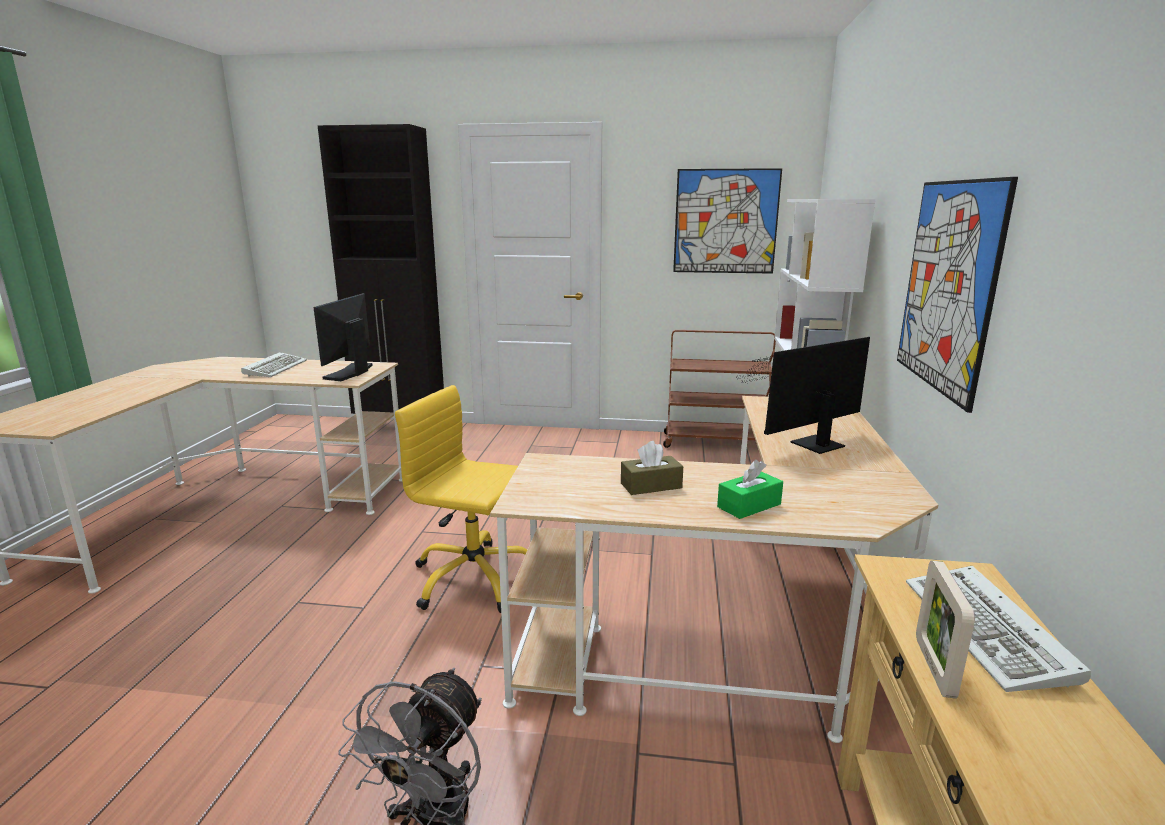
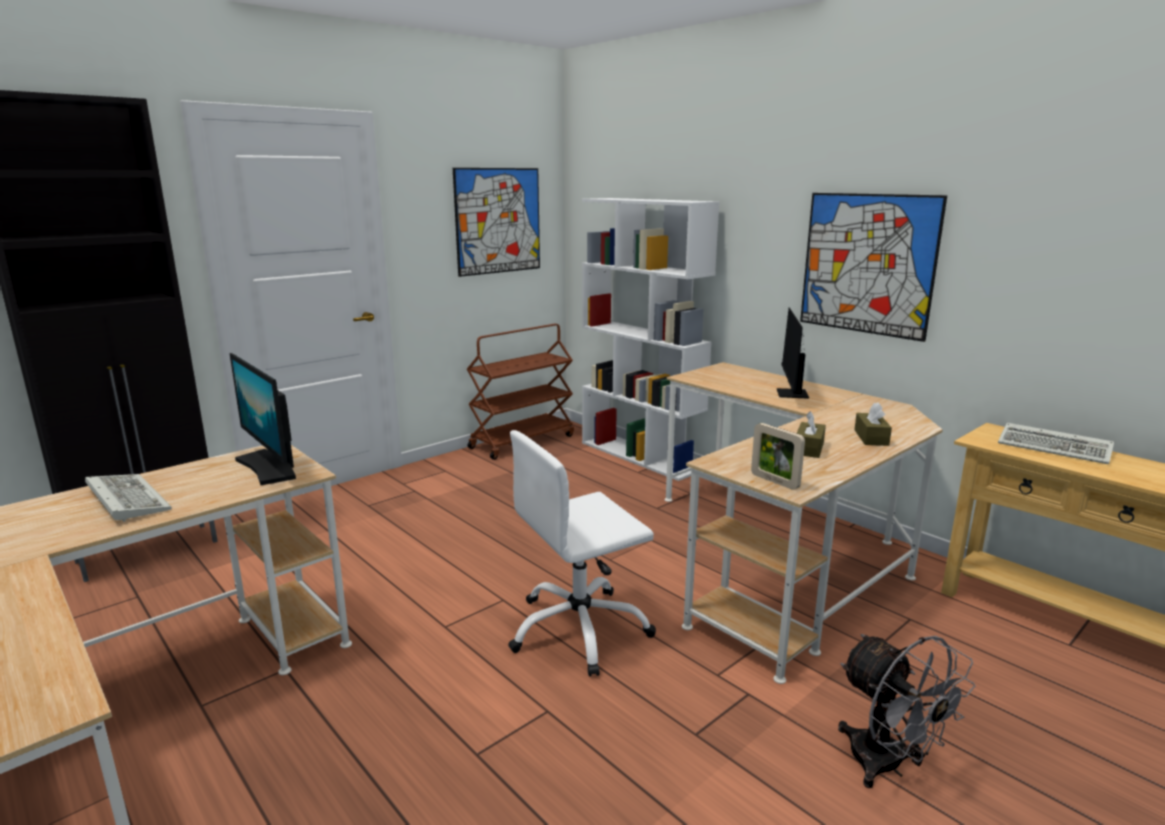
camera: 50 degrees left, 0 degrees up
yellow office chair [395,385,527,613] -> white office chair [508,430,656,677]
green tissue box [717,460,783,519] -> brown tissue box [854,402,892,446]
picture frame [916,561,975,699] -> picture frame moved to [751,423,805,490]

